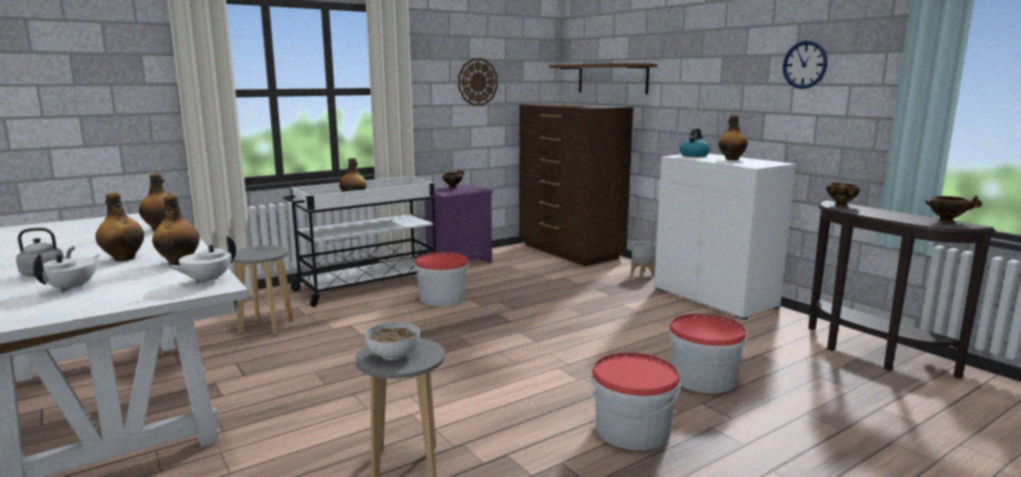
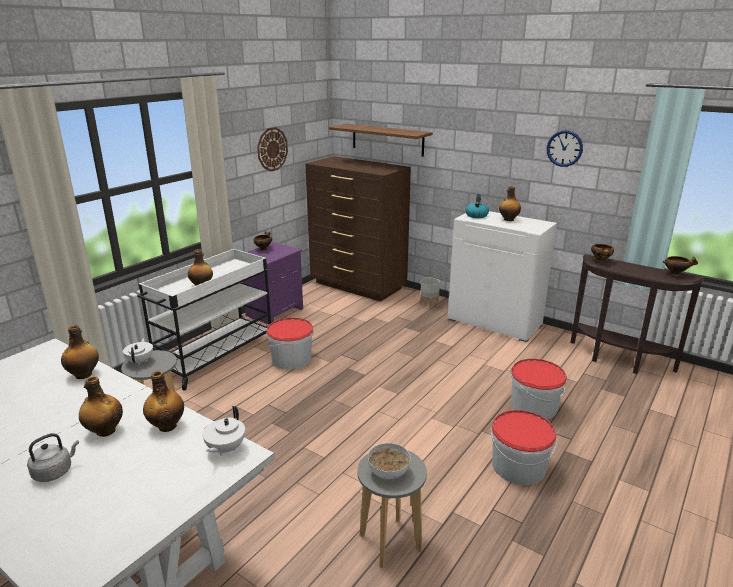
camera: 20 degrees left, 10 degrees up
white teapot [33,254,100,292] -> white teapot moved to [123,338,153,365]

